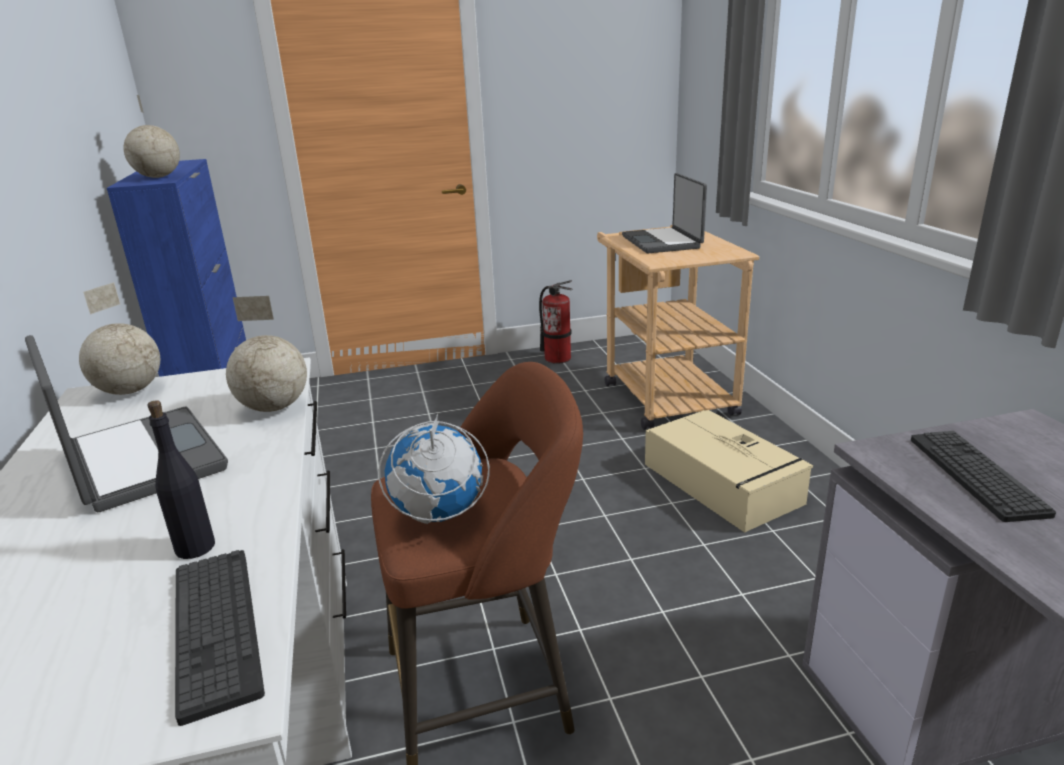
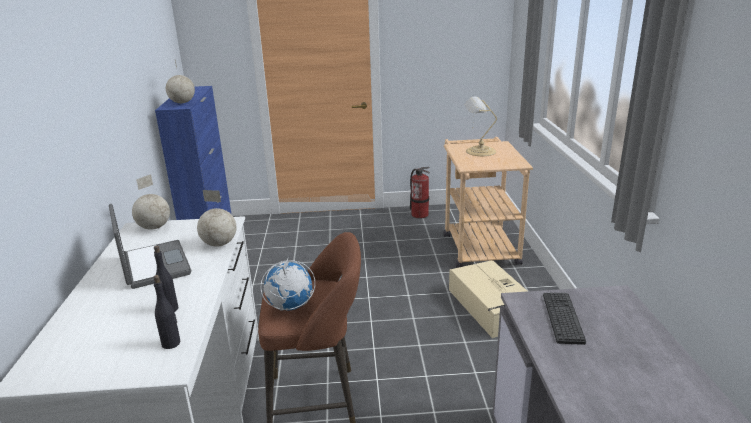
camera: 10 degrees right, 0 degrees up
keyboard [175,550,265,726] -> black bottle [153,275,181,349]
laptop [622,173,707,253] -> table lamp [465,96,497,156]

